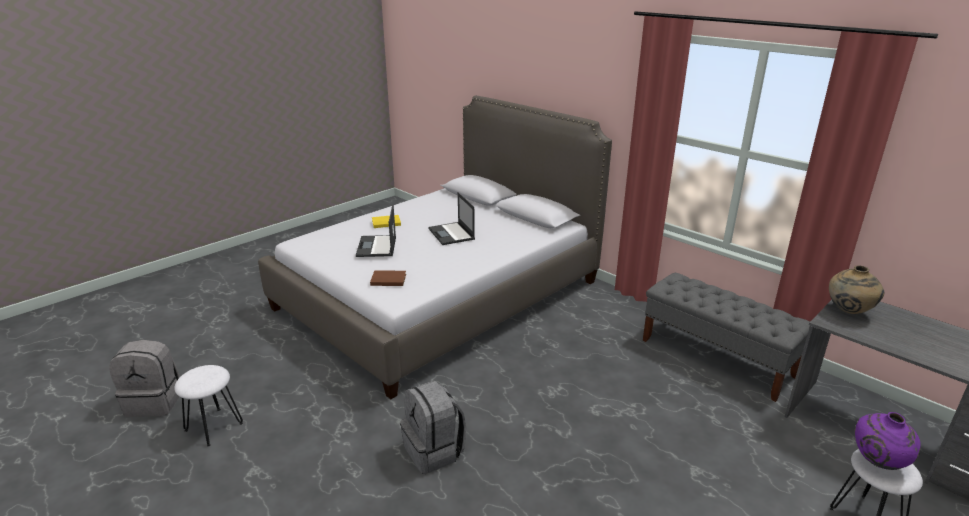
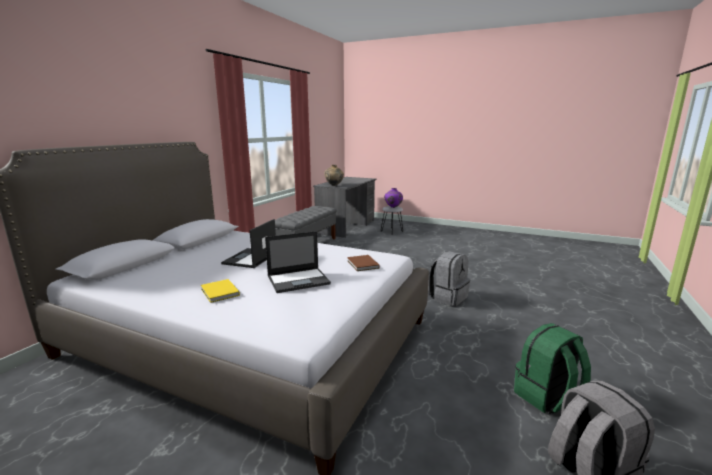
camera: 110 degrees left, 10 degrees down
white stool [174,365,243,447] -> green backpack [514,323,591,414]
laptop [428,192,475,245] -> laptop turned 150 degrees clockwise [221,219,276,268]

